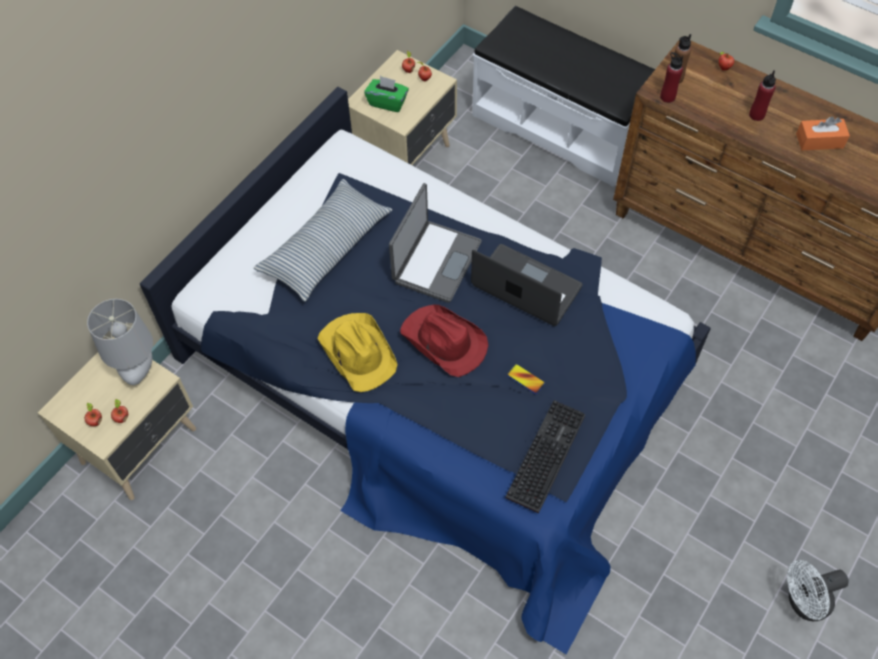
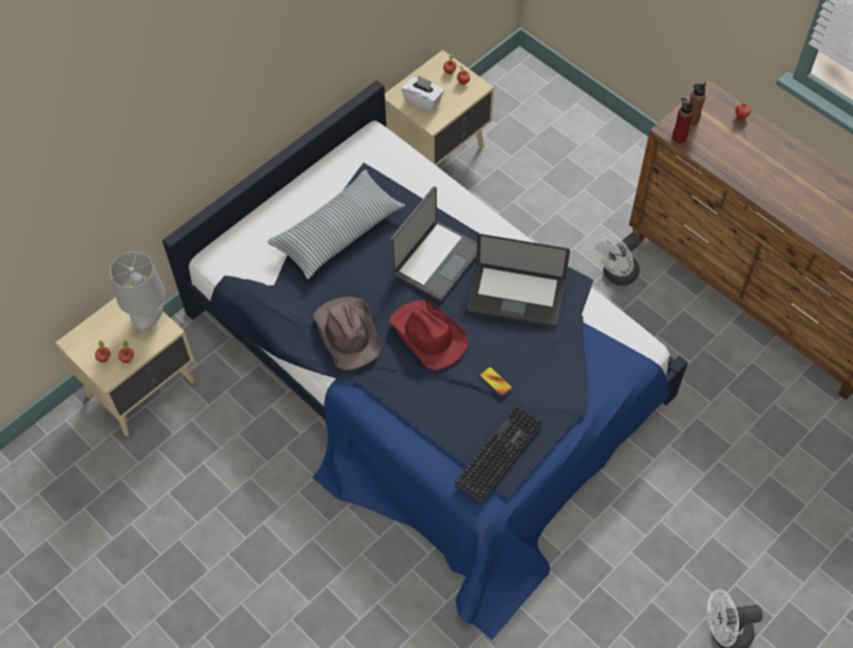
camera: 10 degrees right, 0 degrees up
yellow hat [317,313,398,392] -> brown hat [313,297,381,370]
green tissue box [364,76,409,112] -> white tissue box [401,75,444,112]
laptop [471,244,583,326] -> laptop turned 150 degrees clockwise [467,234,570,327]
white bench [472,6,655,187] -> none
red bottle [749,70,776,121] -> none
orange tissue box [796,117,850,150] -> none
none -> white fan [595,233,641,286]

